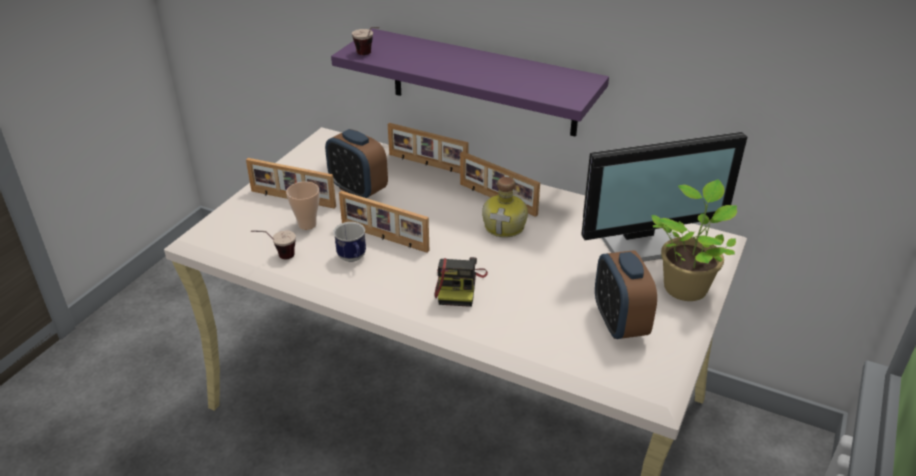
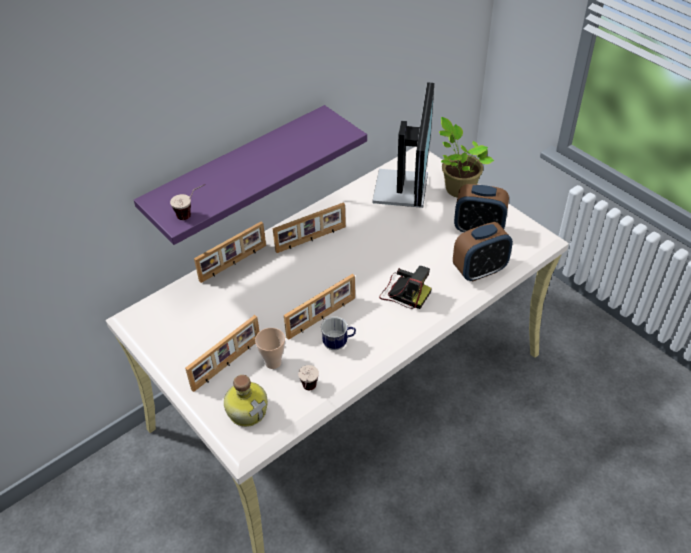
camera: 65 degrees left, 10 degrees up
alarm clock [325,129,388,198] -> alarm clock moved to [453,222,513,282]
bottle [482,177,528,237] -> bottle moved to [224,375,268,427]

